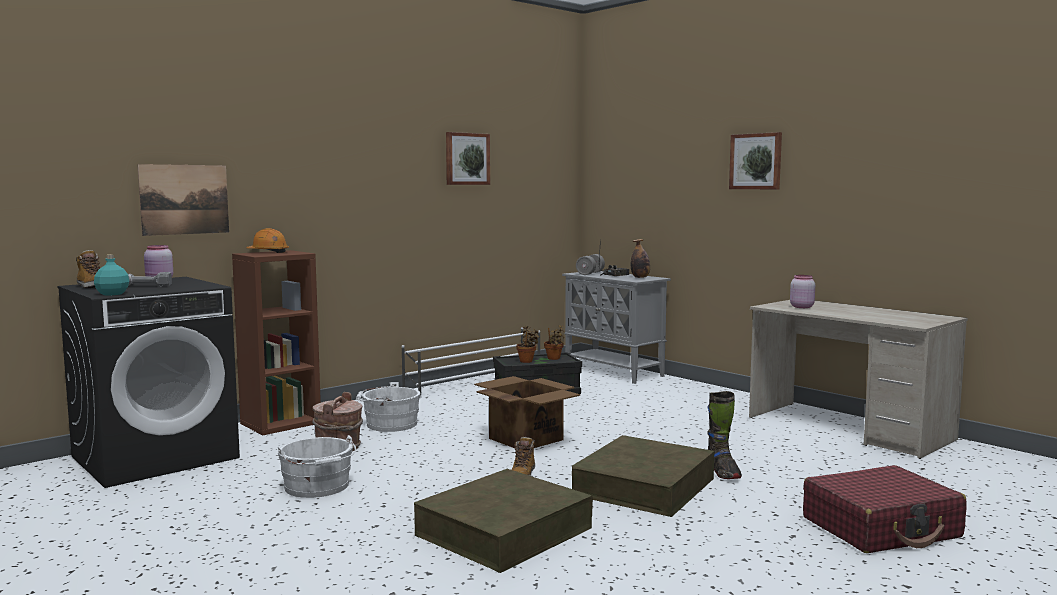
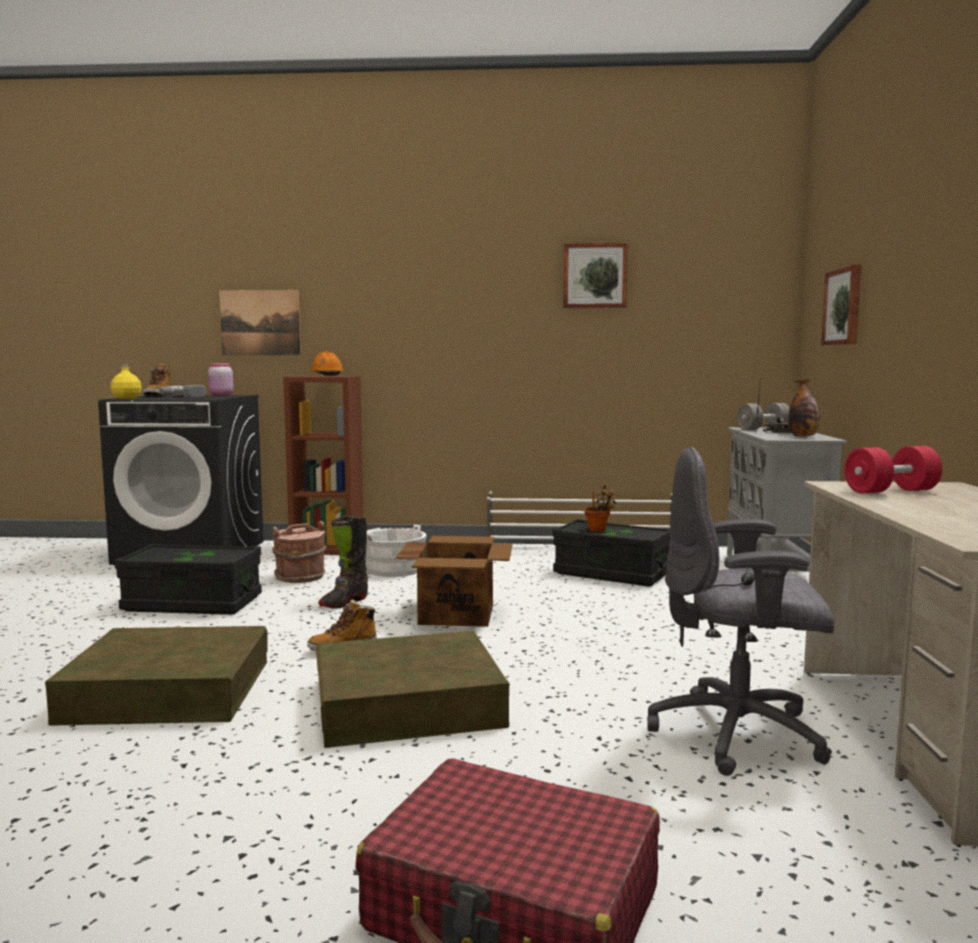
camera: 45 degrees right, 0 degrees up
turquoise bottle [94,254,129,295] -> yellow bottle [111,363,142,399]
white bucket [278,435,356,498] -> black storage box [114,544,262,615]
potted plant [544,325,565,360] -> none
black boot [707,391,742,479] -> black boot moved to [318,516,368,608]
picture [729,132,782,189] -> picture moved to [821,265,861,346]
pink jar [790,275,815,308] -> red dumbbell [845,446,942,493]
none -> grey office chair [647,447,834,776]

